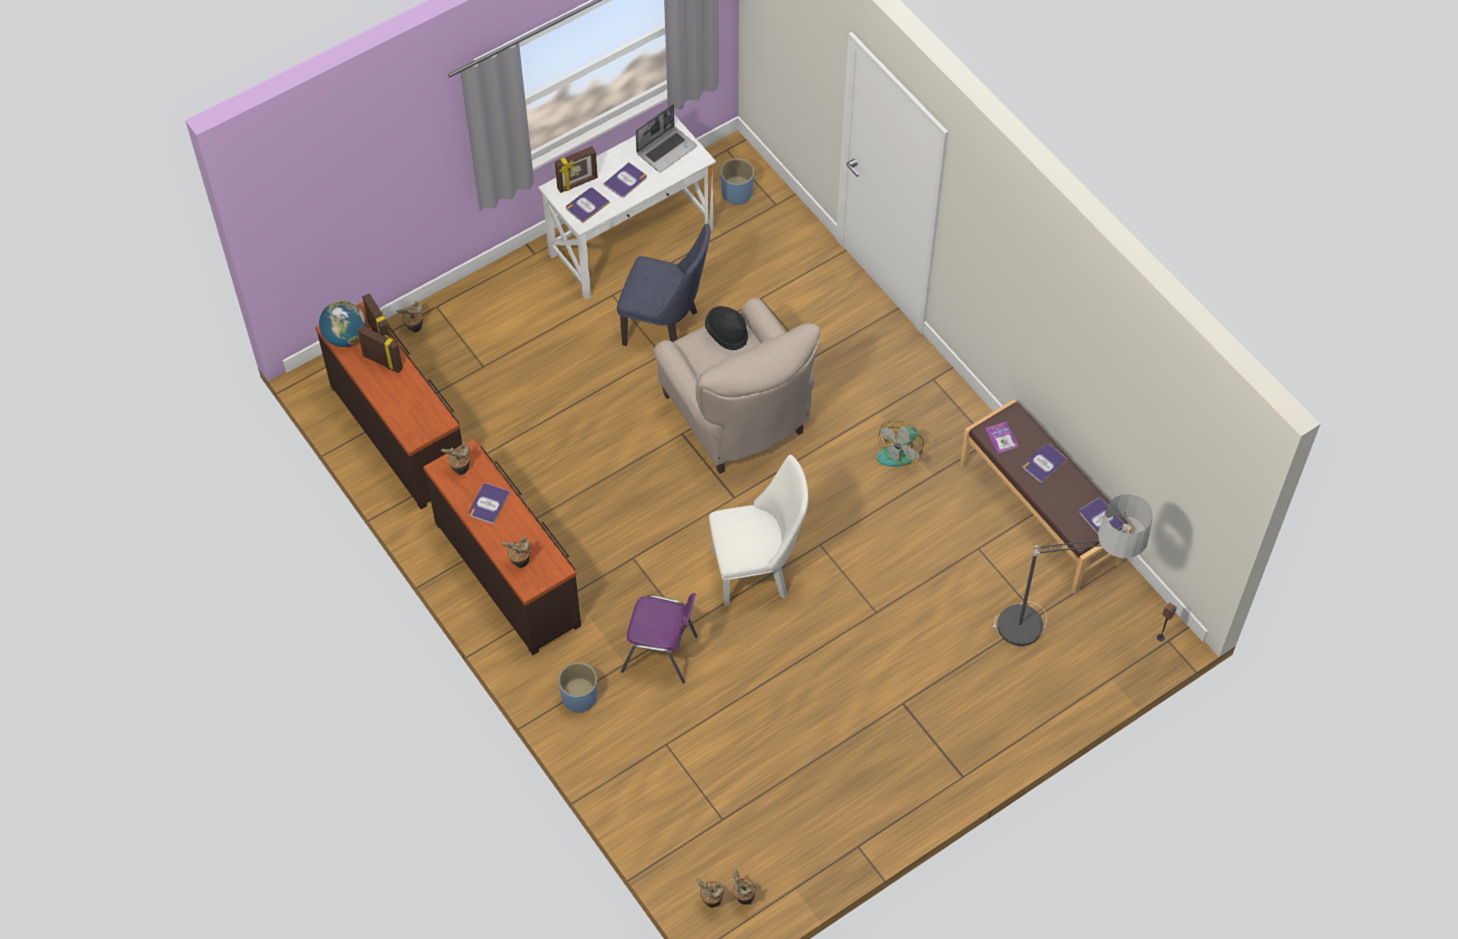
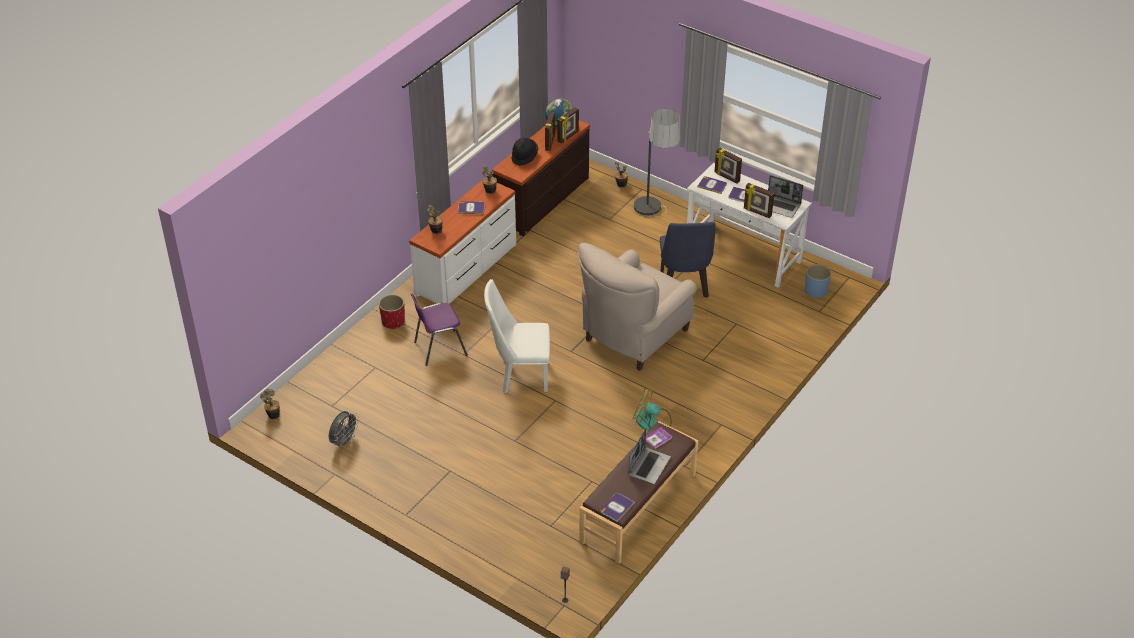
camera: 70 degrees right, 15 degrees down
brown dresser [423,438,581,655] -> white dresser [409,177,516,304]
blue planter [558,662,597,713] -> red planter [379,294,405,329]
purple chair [621,593,698,684] -> purple chair turned 75 degrees clockwise [410,293,468,366]
black hat [705,306,748,350] -> black hat moved to [511,138,538,166]
white chair [709,454,808,606] -> white chair turned 120 degrees clockwise [484,279,550,394]
potted plant [733,870,756,905] -> none
floor lamp [993,494,1153,646] -> floor lamp moved to [634,109,680,217]
book [1022,444,1068,483] -> laptop [628,429,671,484]
none -> grey fan [329,411,359,448]
none -> picture frame [744,183,774,218]

